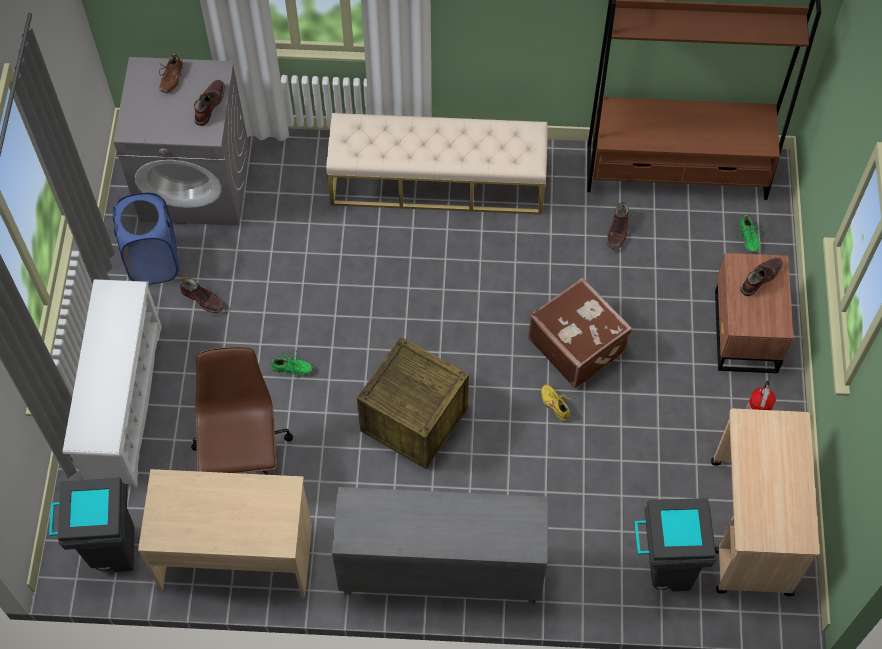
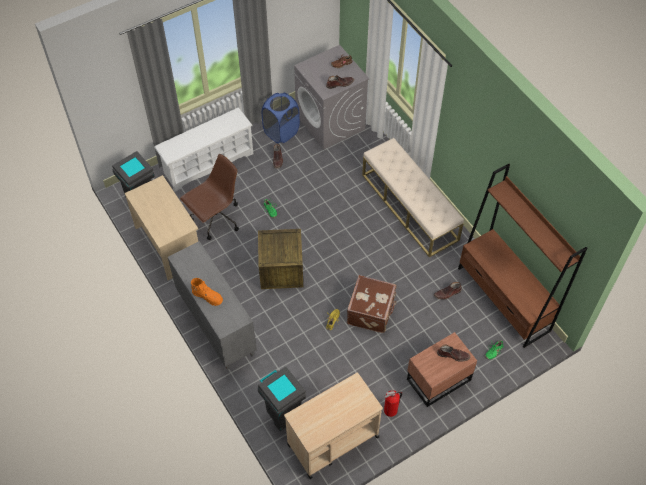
camera: 55 degrees right, 5 degrees down
none -> orange boot [191,278,223,306]

